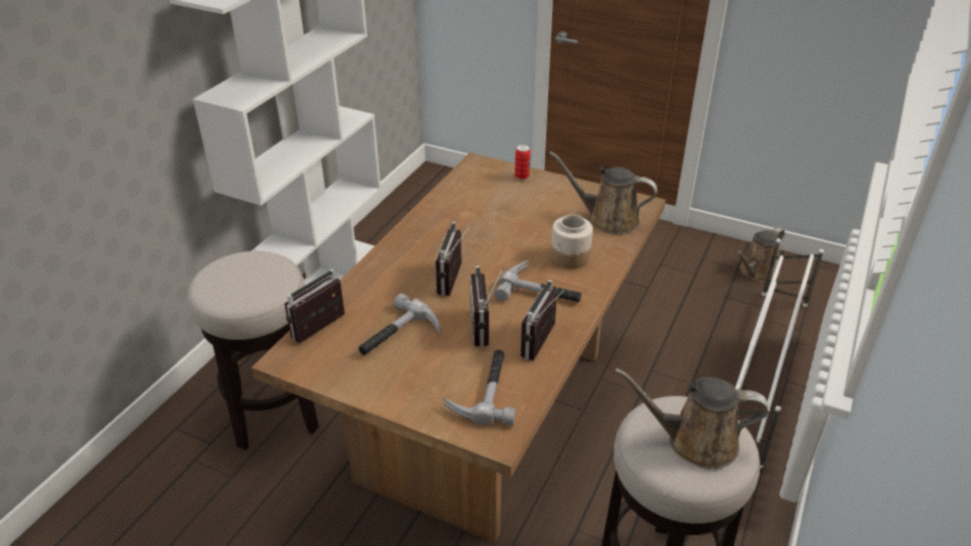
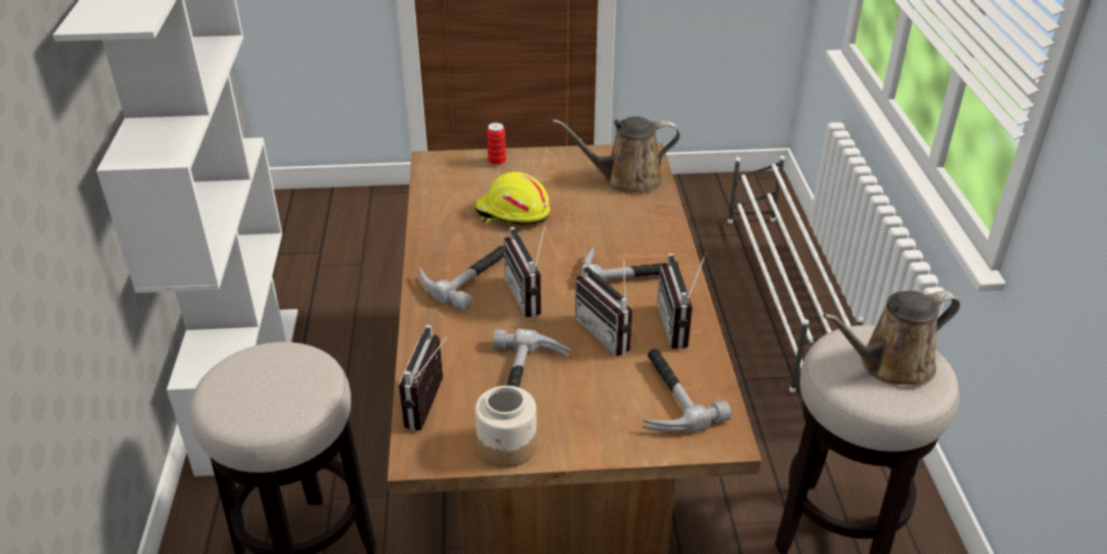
camera: 30 degrees left, 0 degrees up
jar [551,215,593,268] -> jar moved to [475,386,537,468]
brown watering can [735,227,785,281] -> none
none -> hammer [419,246,504,311]
none -> yellow hard hat [475,172,550,225]

